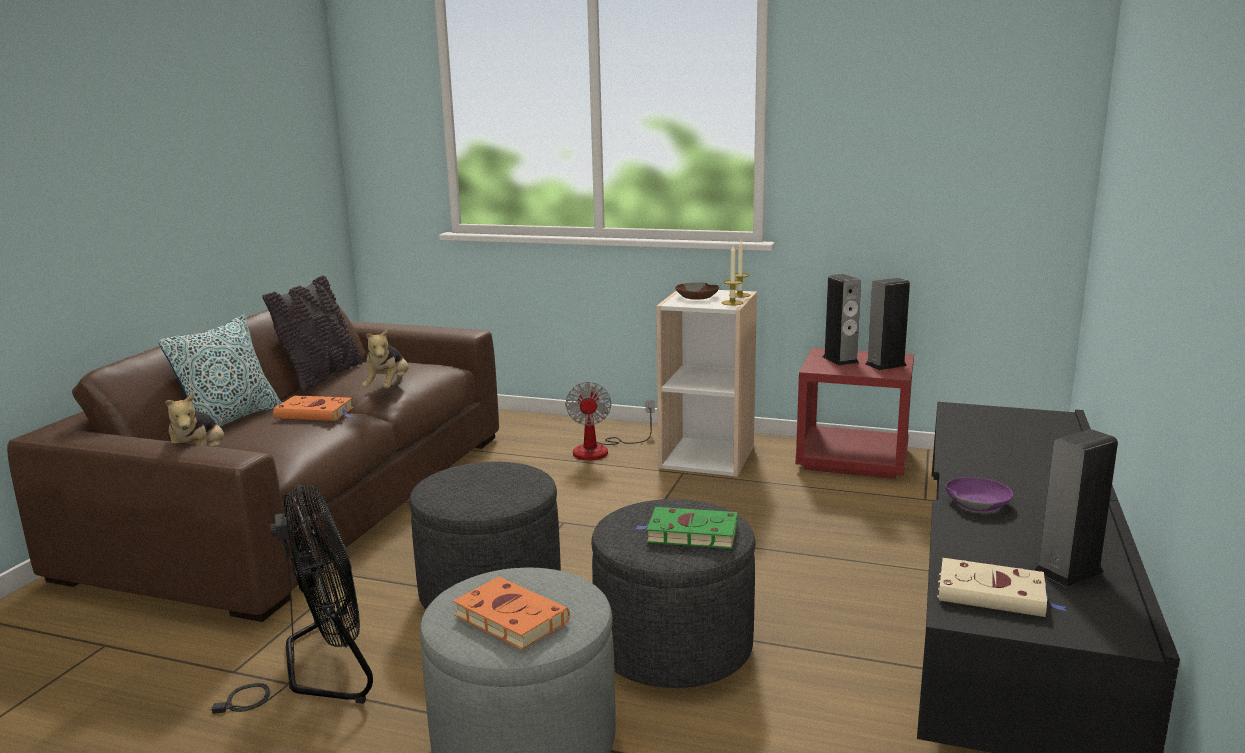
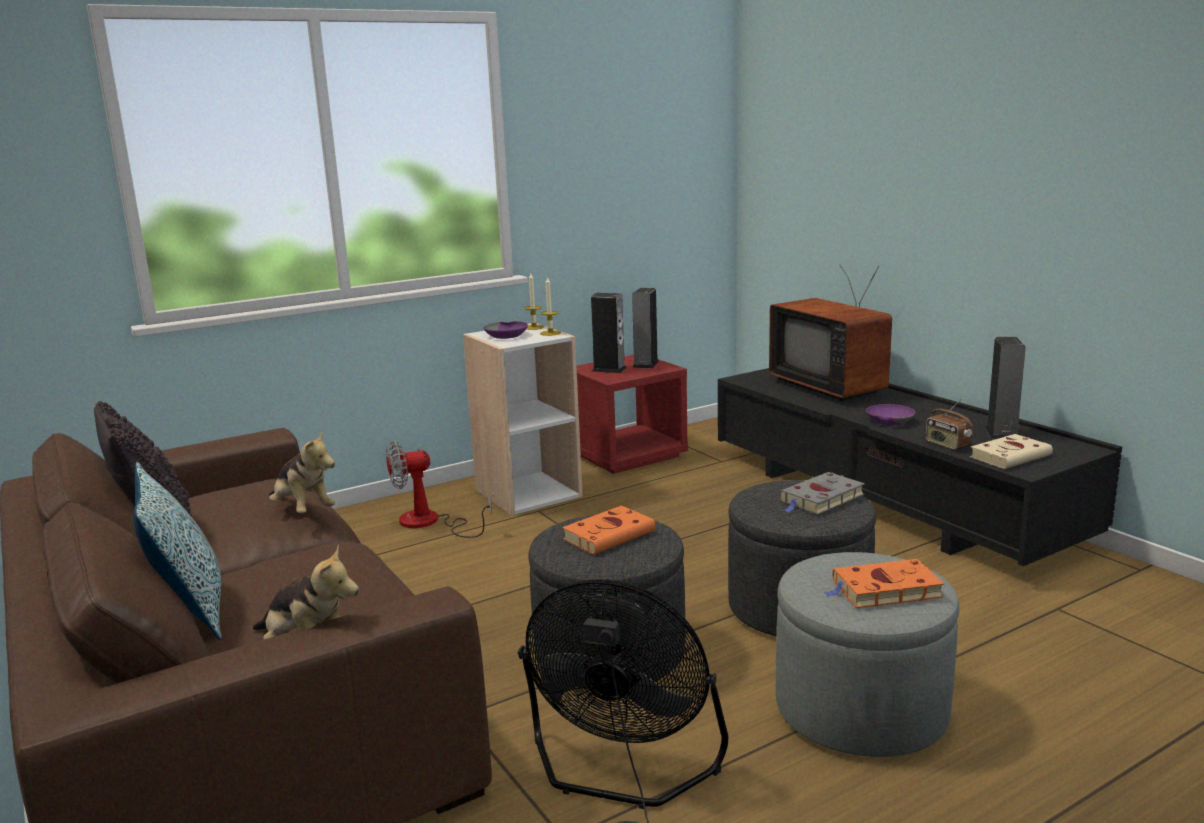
camera: 50 degrees left, 0 degrees up
orange book [273,395,354,421] -> orange book moved to [562,506,656,555]
fan [565,382,655,460] -> fan turned 120 degrees clockwise [386,441,492,538]
green book [636,507,738,549] -> grey book [779,472,865,515]
brown bowl [675,282,719,300] -> purple bowl [483,321,528,339]
none -> television [769,265,892,401]
none -> radio [926,399,973,450]

